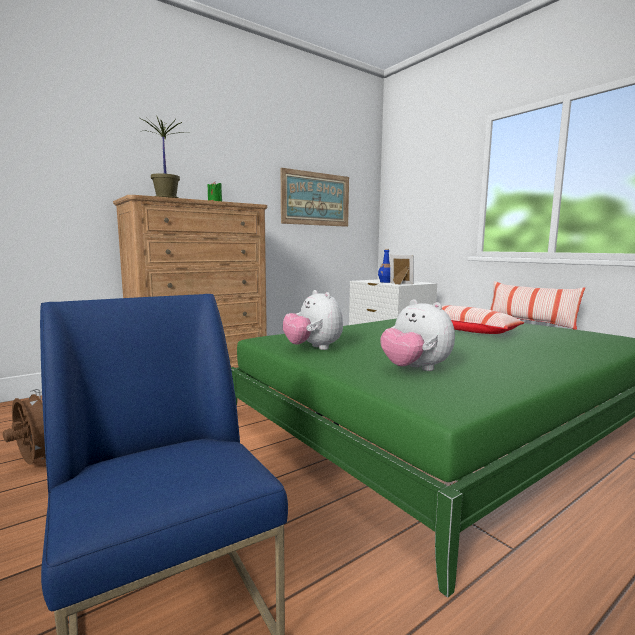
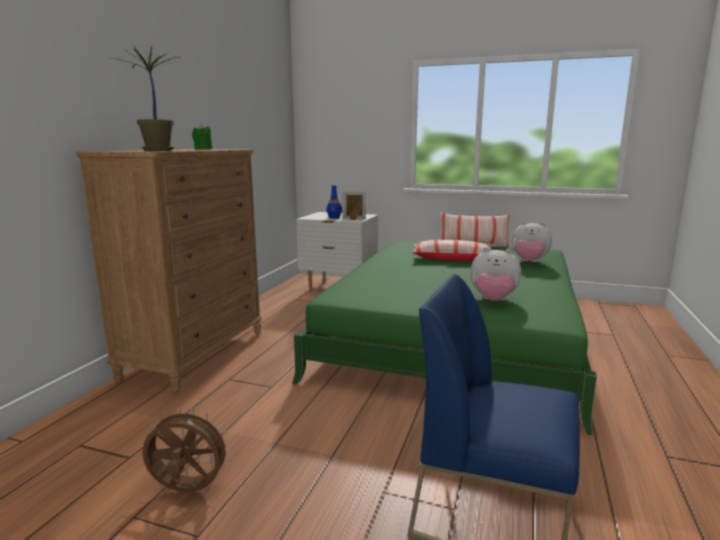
camera: 35 degrees left, 5 degrees up
picture [281,168,349,227] -> none
plush toy [283,290,343,350] -> plush toy moved to [512,221,552,262]

